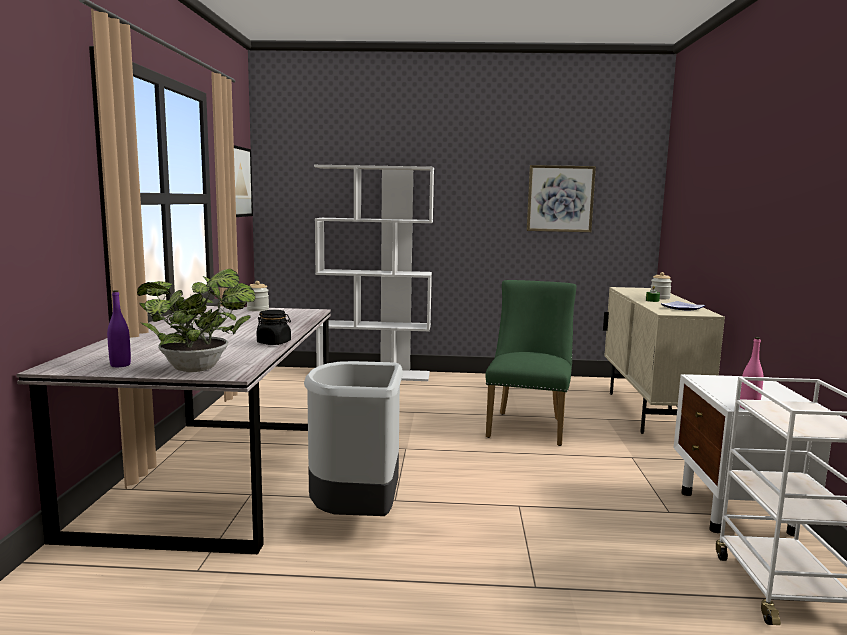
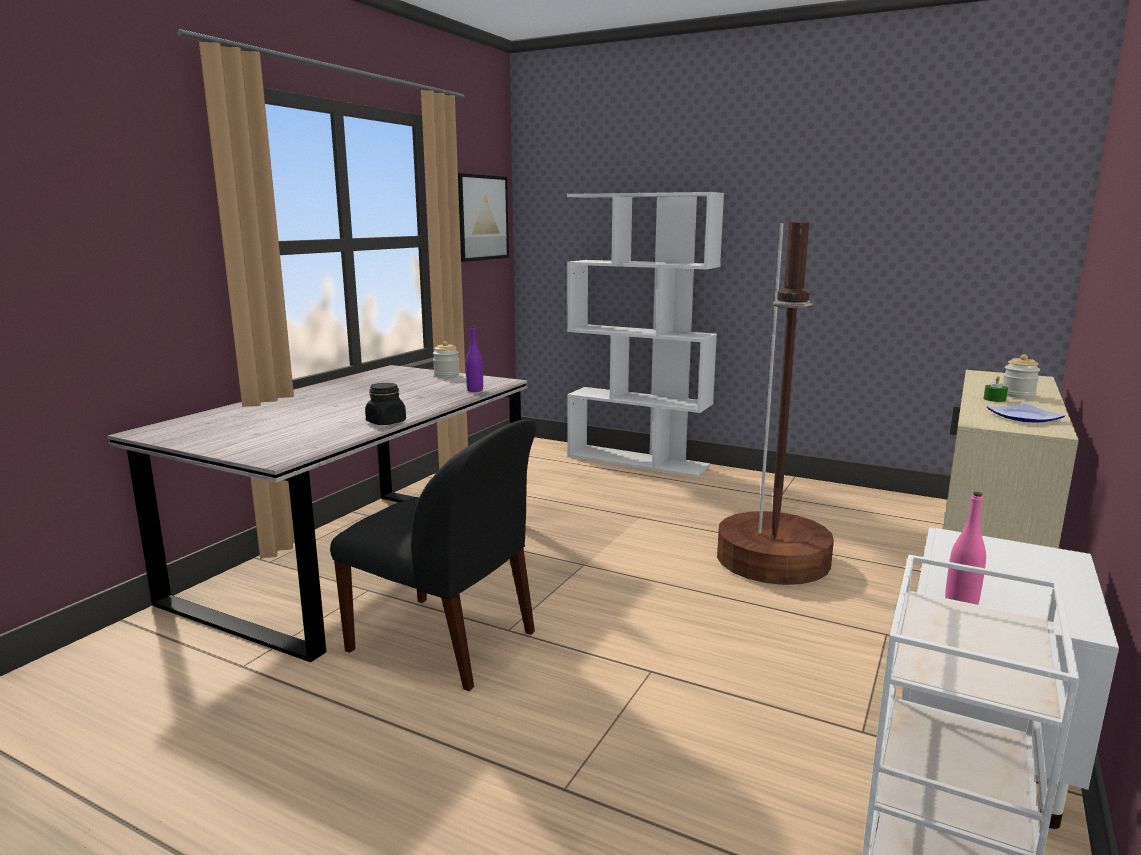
camera: 25 degrees right, 5 degrees up
purple bottle [107,290,131,367] -> purple bottle moved to [466,326,483,392]
potted plant [137,269,255,372] -> none
grey trash can [304,361,403,516] -> black chair [330,420,536,691]
green chair [486,280,576,446] -> brown floor lamp [717,222,834,585]
picture [527,165,596,232] -> none

